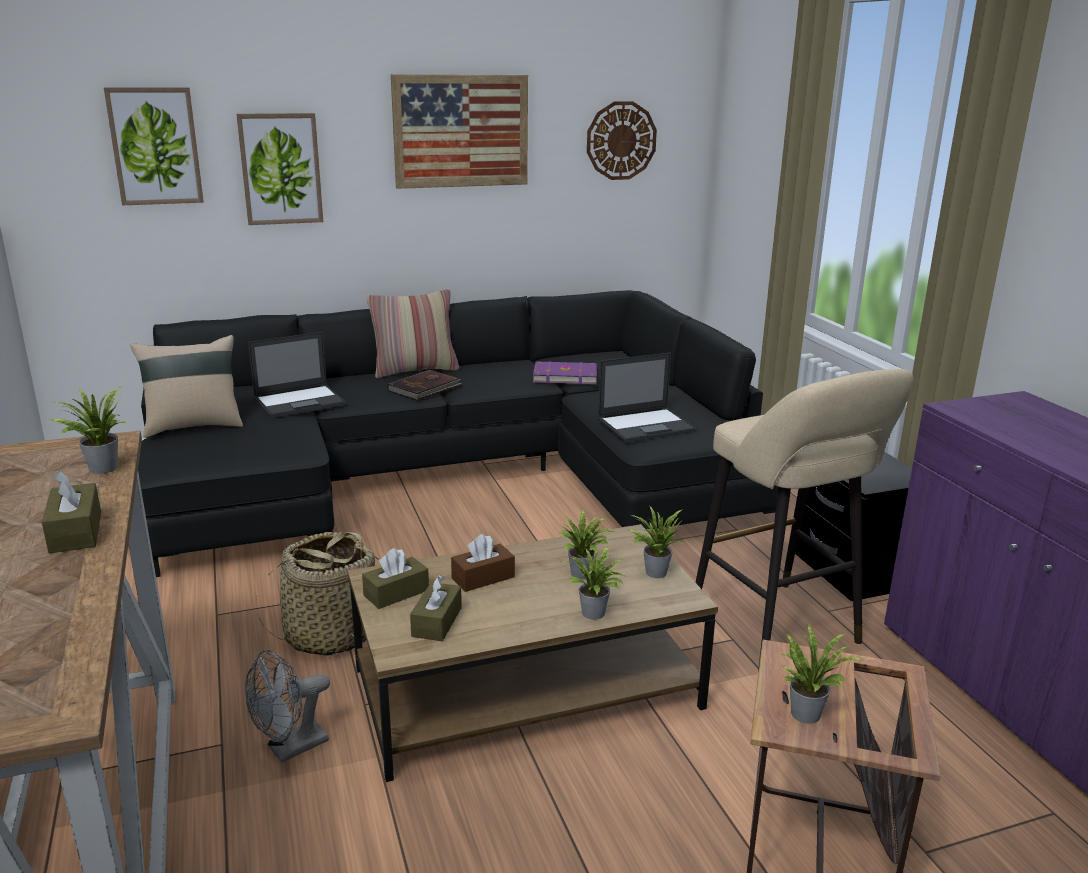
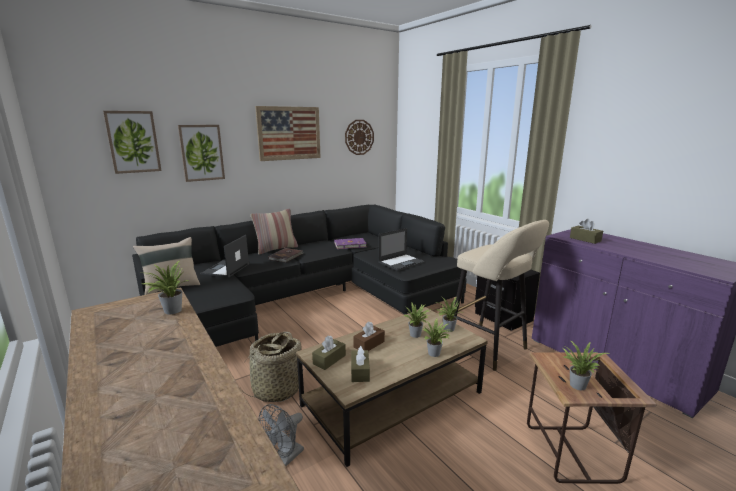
camera: 15 degrees left, 5 degrees down
brown tissue box [42,471,101,553] -> brown tissue box moved to [570,219,603,244]
laptop [248,332,346,418] -> laptop turned 150 degrees clockwise [200,235,249,278]

